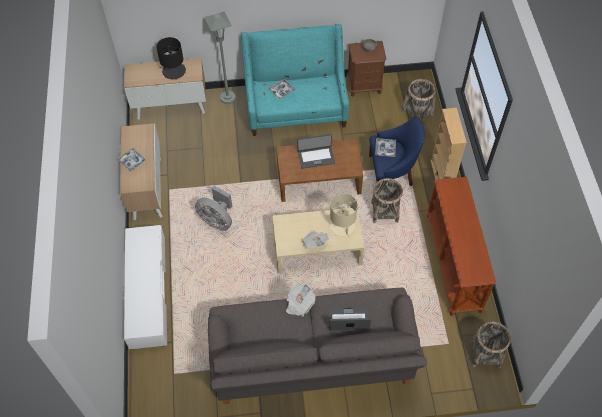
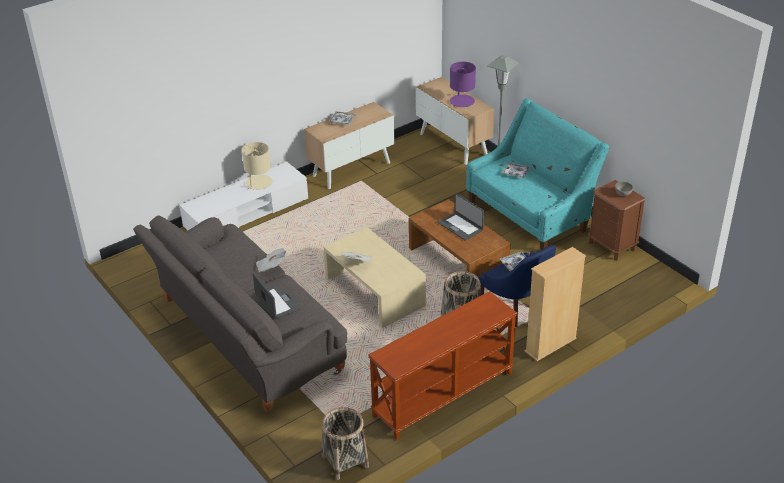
camera: 60 degrees right, 20 degrees down
black table lamp [156,37,186,79] -> purple table lamp [450,62,476,107]
grey fan [195,186,232,231] -> none
beige table lamp [330,193,358,238] -> beige table lamp moved to [242,142,273,190]
basket [401,79,436,120] -> none

